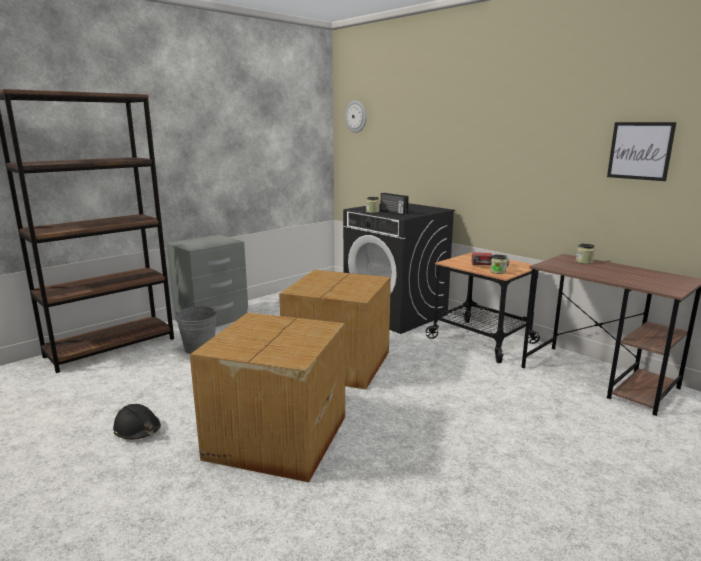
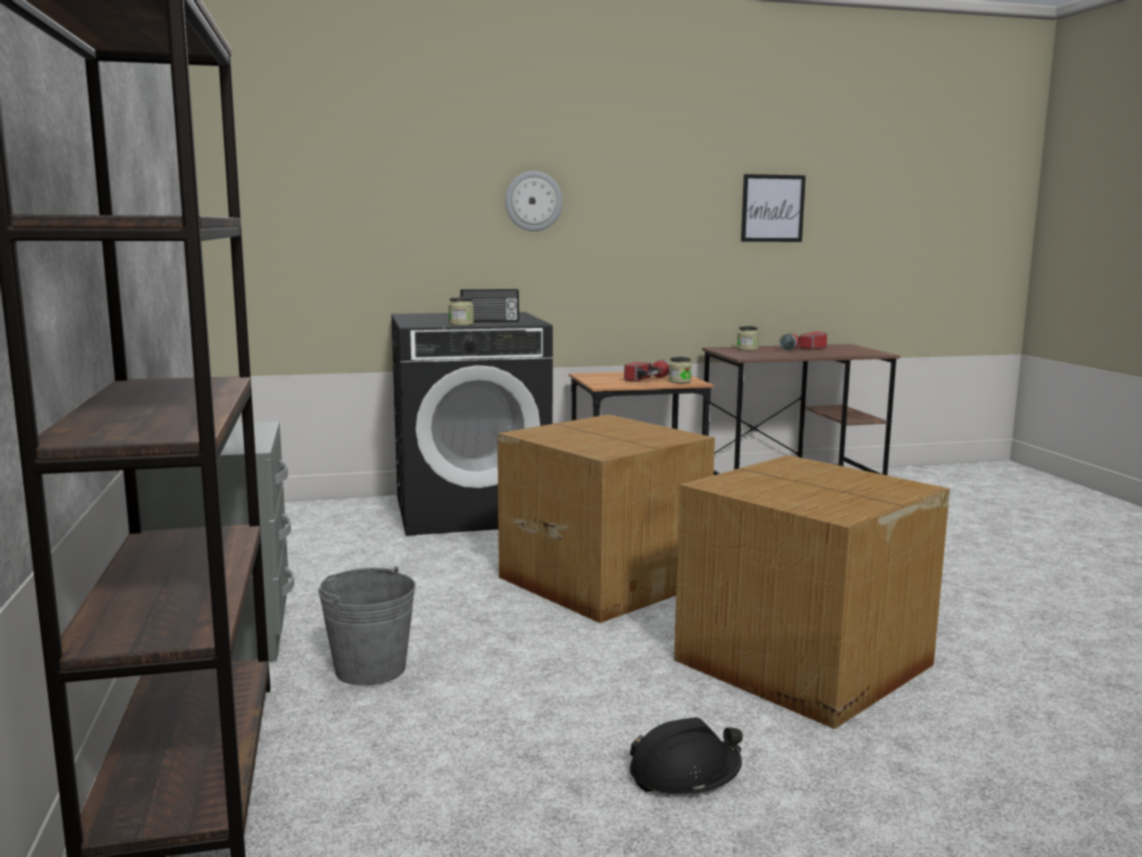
camera: 60 degrees left, 5 degrees down
wall clock [345,101,366,133] -> wall clock moved to [505,171,563,231]
none -> flashlight [779,331,827,351]

